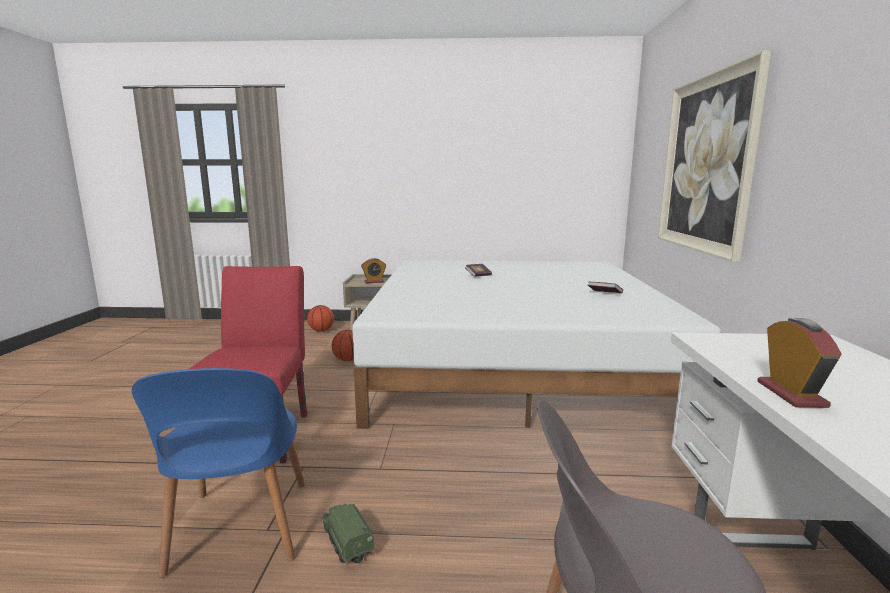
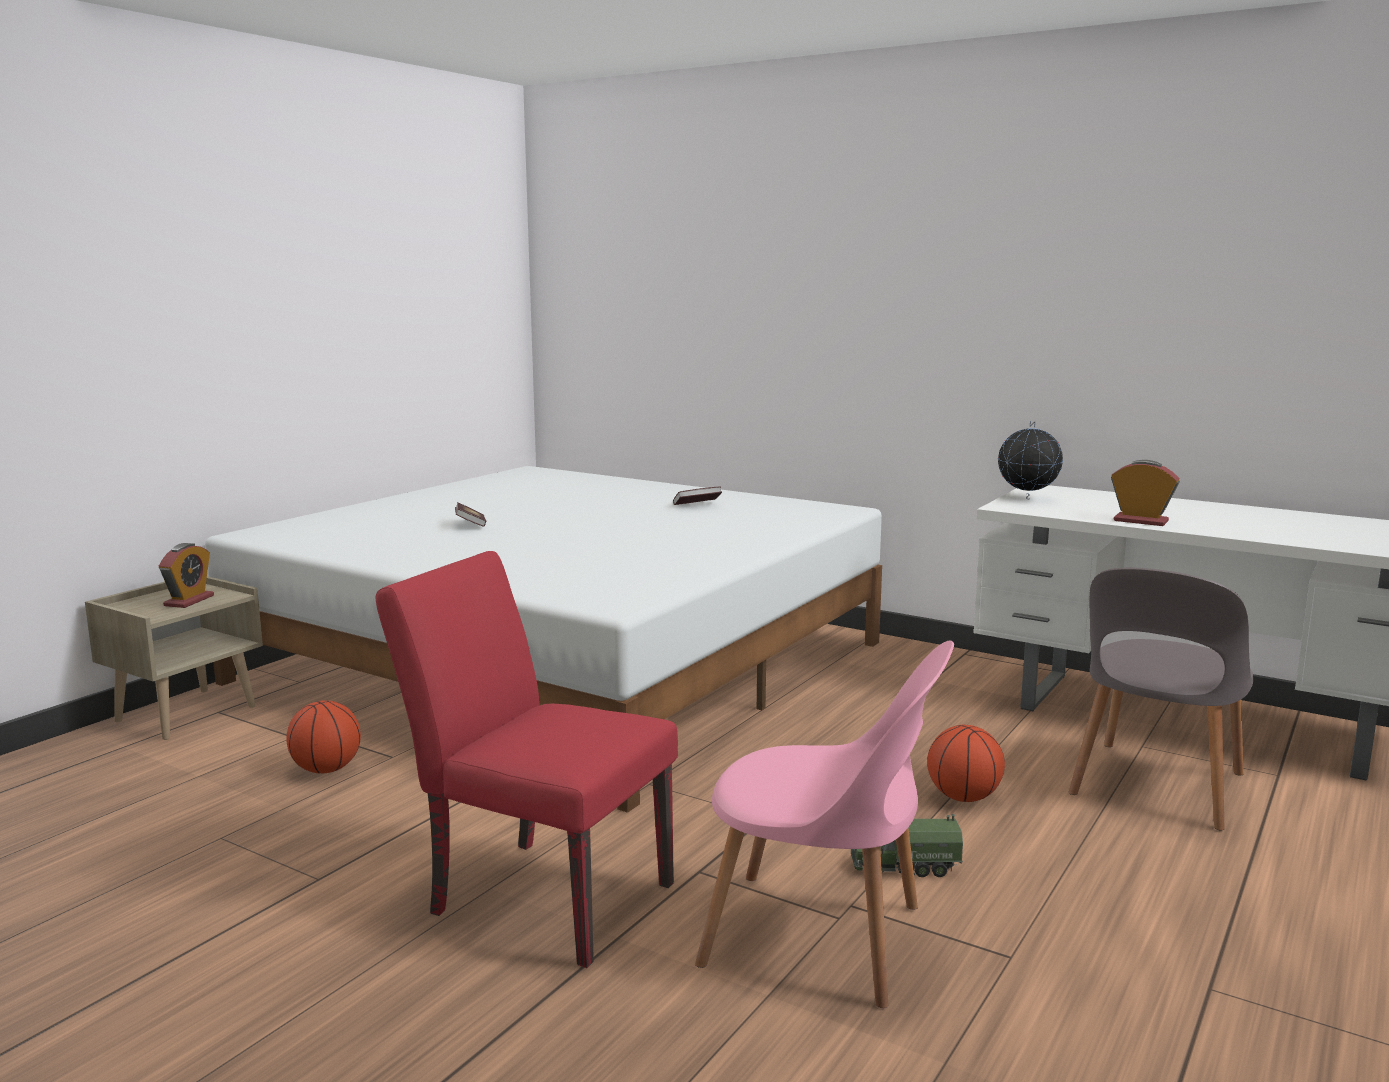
camera: 60 degrees left, 0 degrees up
blue chair [132,368,305,578] -> pink chair [695,640,954,1008]
basketball [307,305,334,332] -> basketball moved to [927,725,1005,802]
picture [658,50,771,262] -> none
none -> globe [998,421,1063,499]

